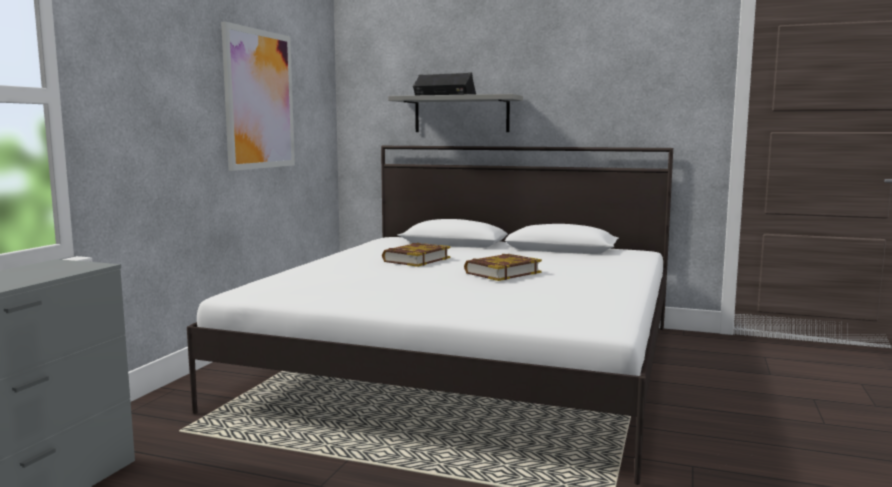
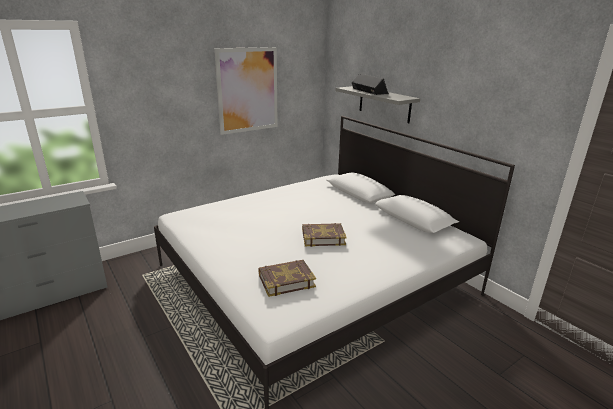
camera: 35 degrees right, 15 degrees up
book [382,243,450,267] -> book moved to [258,260,316,297]

